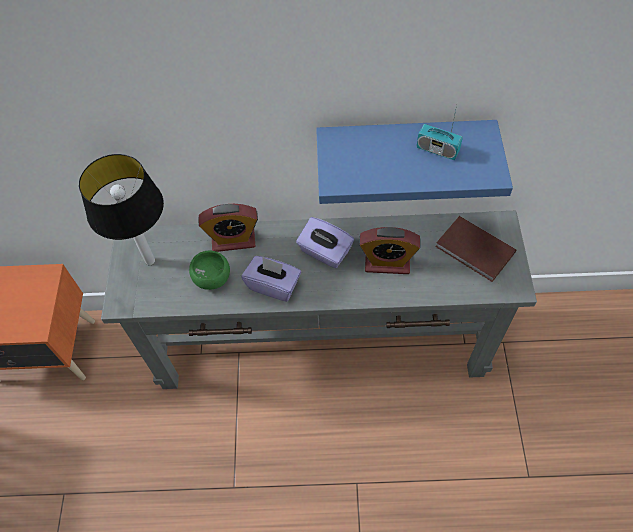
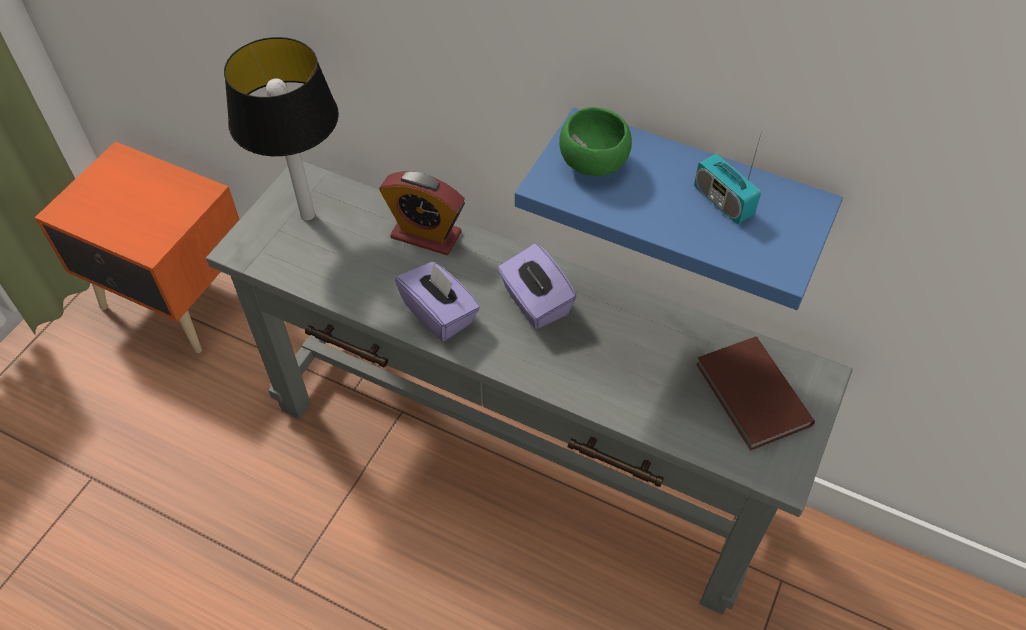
camera: 25 degrees right, 5 degrees down
green bowl [189,251,230,290] -> green bowl moved to [559,107,632,176]
alarm clock [359,227,421,274] -> none

